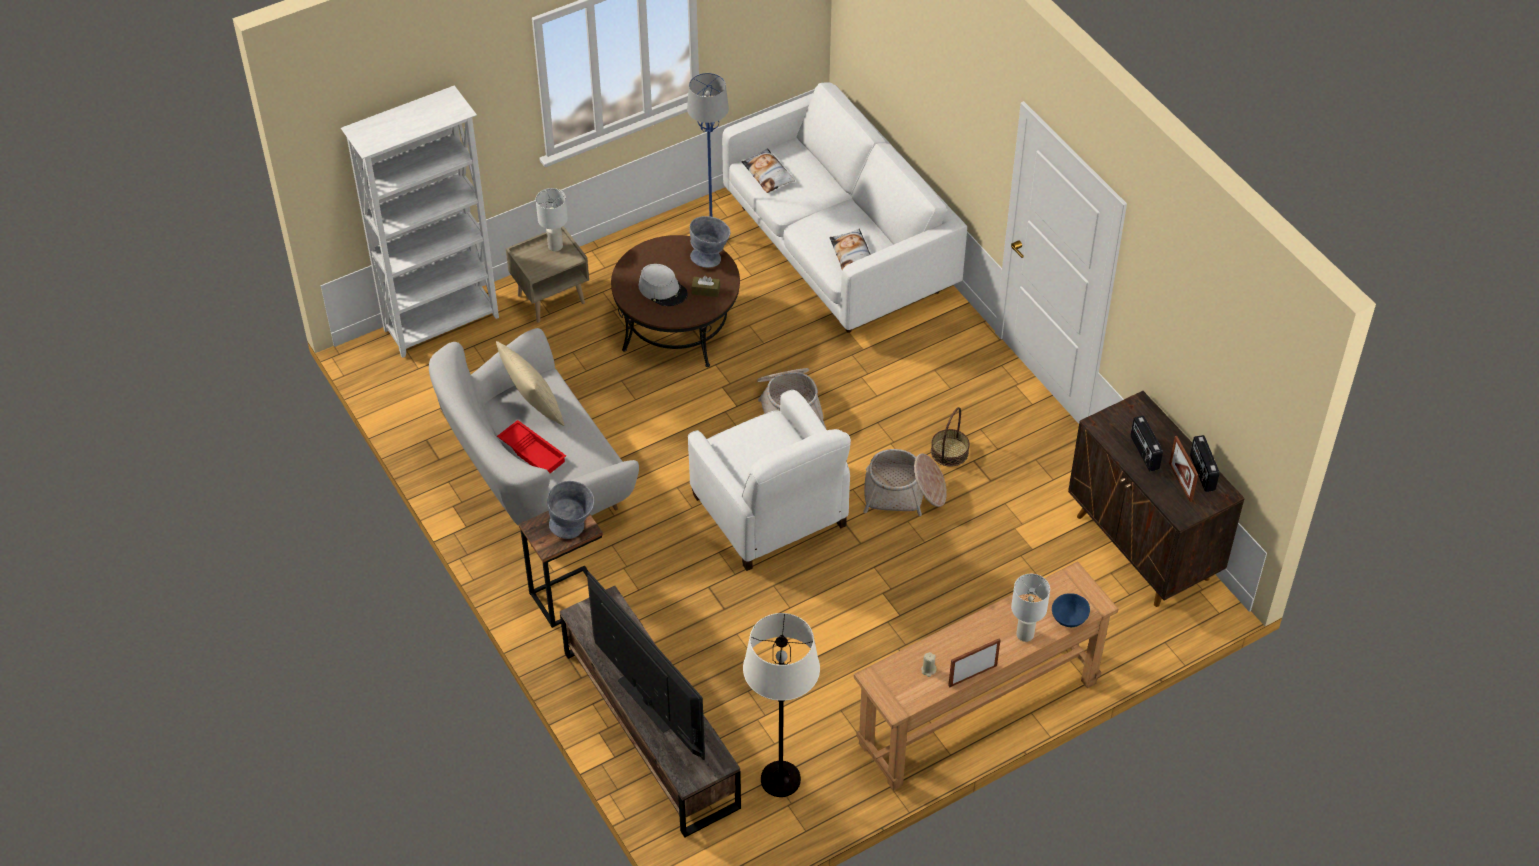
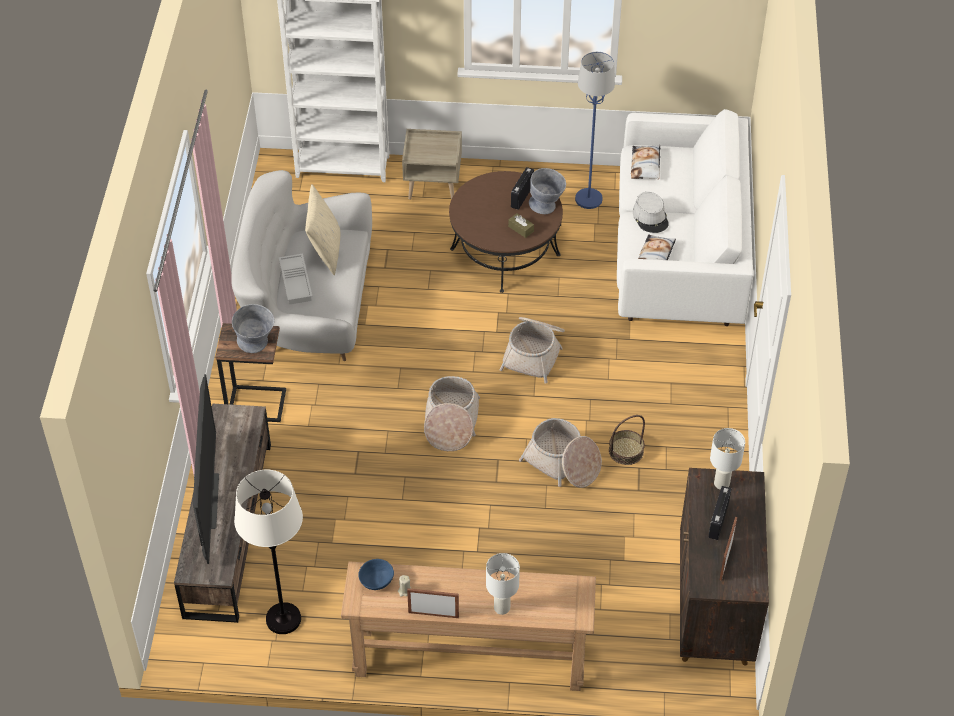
camera: 35 degrees right, 0 degrees up
red tray [497,420,566,473] -> white tray [279,254,313,304]
white table lamp [536,188,568,251] -> white table lamp moved to [710,428,745,490]
grey hat [638,264,688,306] -> grey hat moved to [633,192,669,233]
white armchair [688,390,851,571] -> basket [424,376,480,451]
blue bowl [1052,593,1090,627] -> blue bowl moved to [358,559,394,590]
radio [1190,435,1220,492] -> radio moved to [511,167,534,210]

